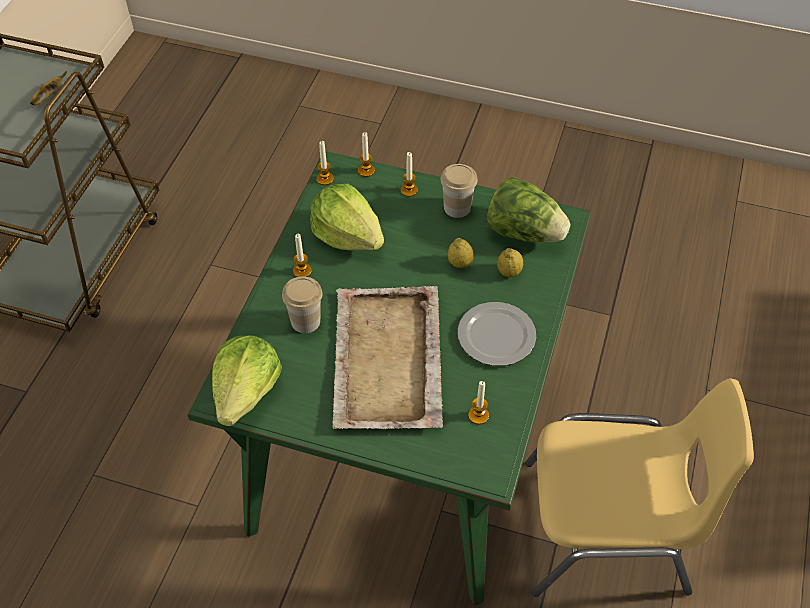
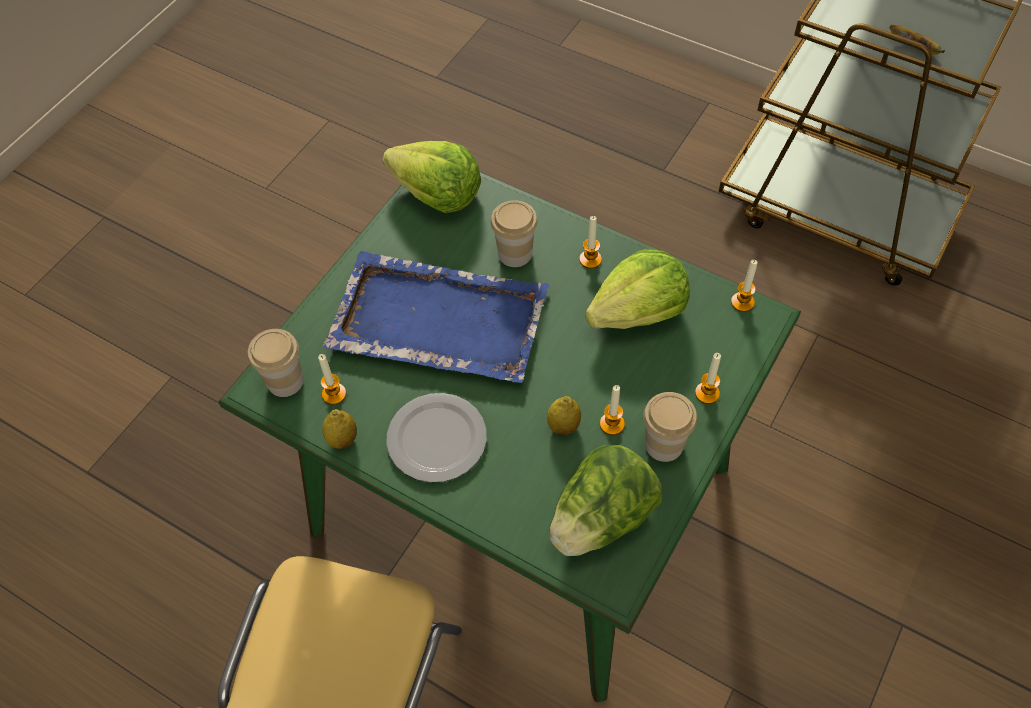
camera: 105 degrees right, 5 degrees up
beige tray [332,286,443,430] -> blue tray [323,251,549,383]
candle [358,132,375,177] -> candle moved to [600,385,625,435]
lemon [497,248,523,277] -> lemon moved to [322,409,357,449]
none -> cup [248,329,304,397]

